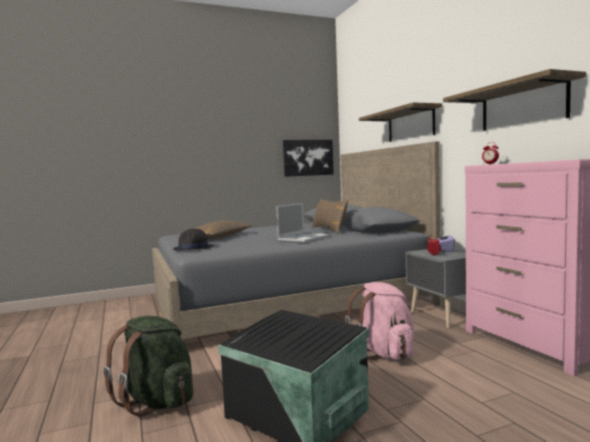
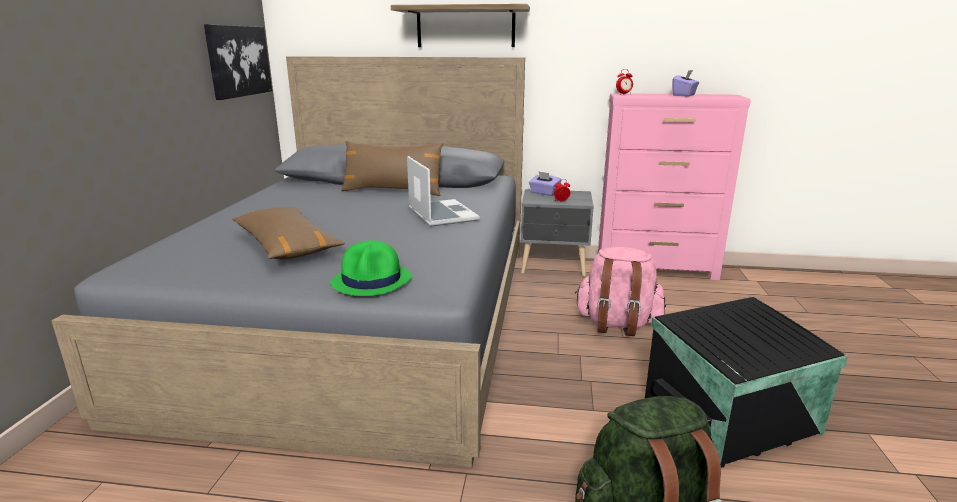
camera: 60 degrees left, 15 degrees up
black hat [173,229,214,251] -> green hat [330,240,412,296]
shelf [443,69,586,131] -> none
none -> purple tissue box [672,70,699,97]

